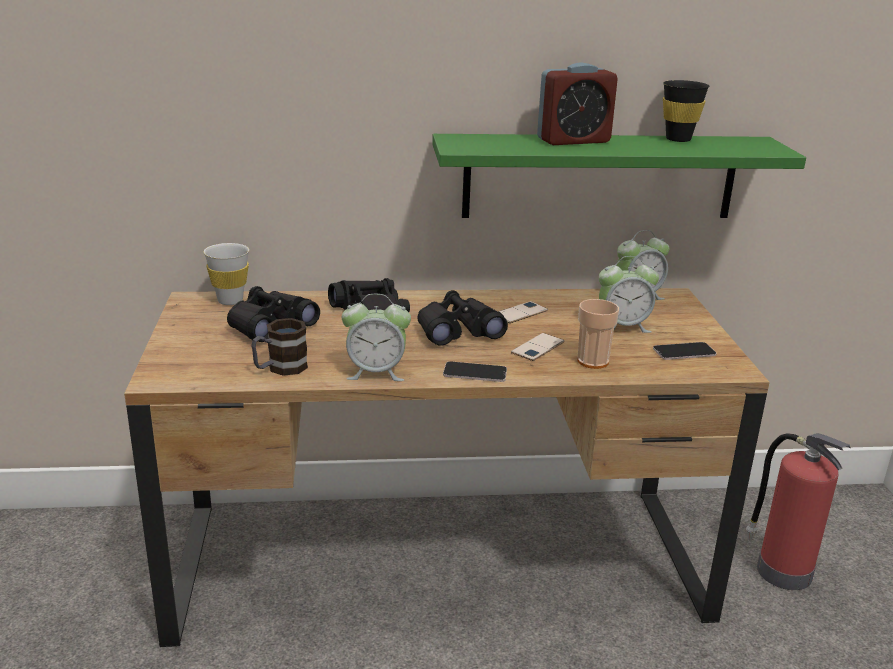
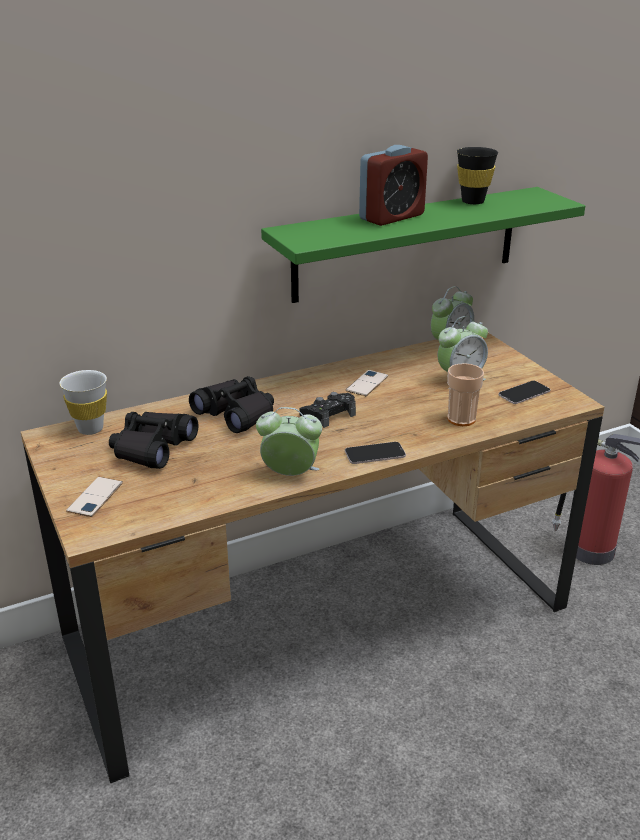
camera: 20 degrees left, 5 degrees up
mug [251,318,308,376] -> none
alarm clock [342,294,411,381] -> alarm clock turned 150 degrees counterclockwise [256,407,322,476]
black binoculars [417,290,508,346] -> black game controller [299,392,356,428]
phone [511,333,565,361] -> phone moved to [66,477,123,517]

